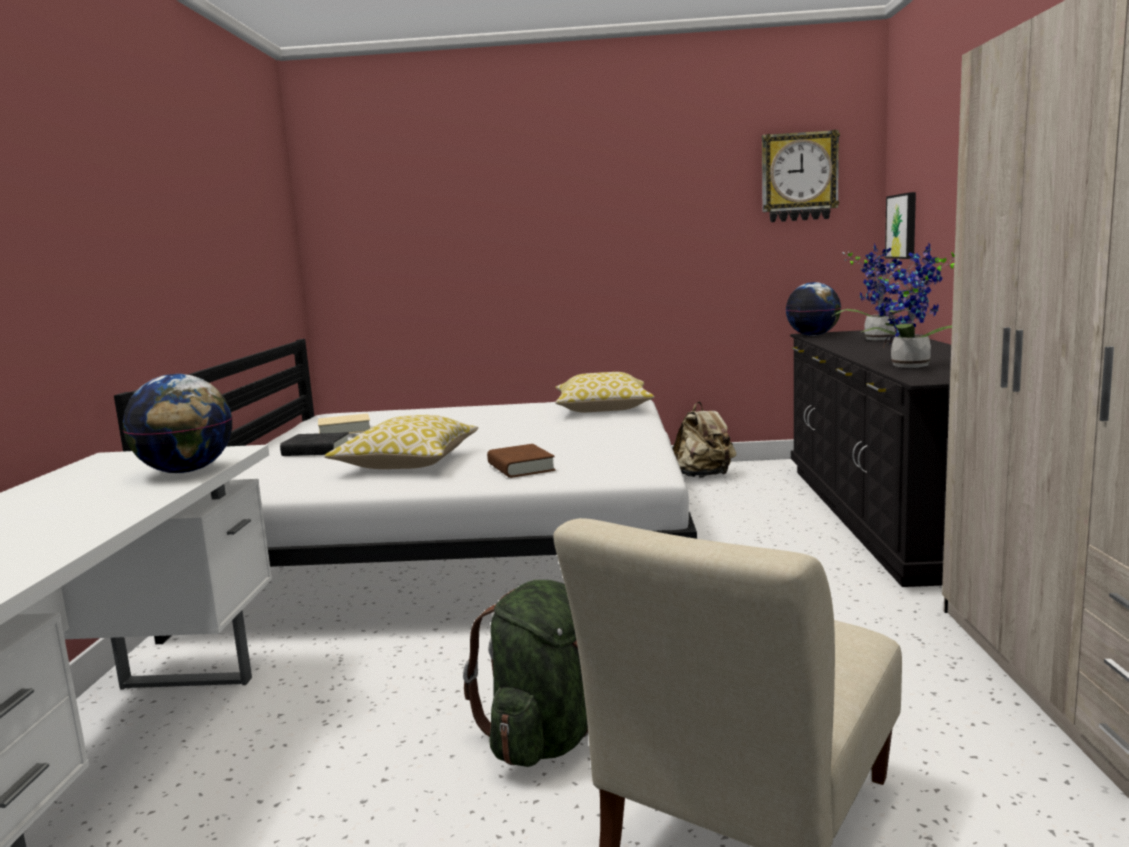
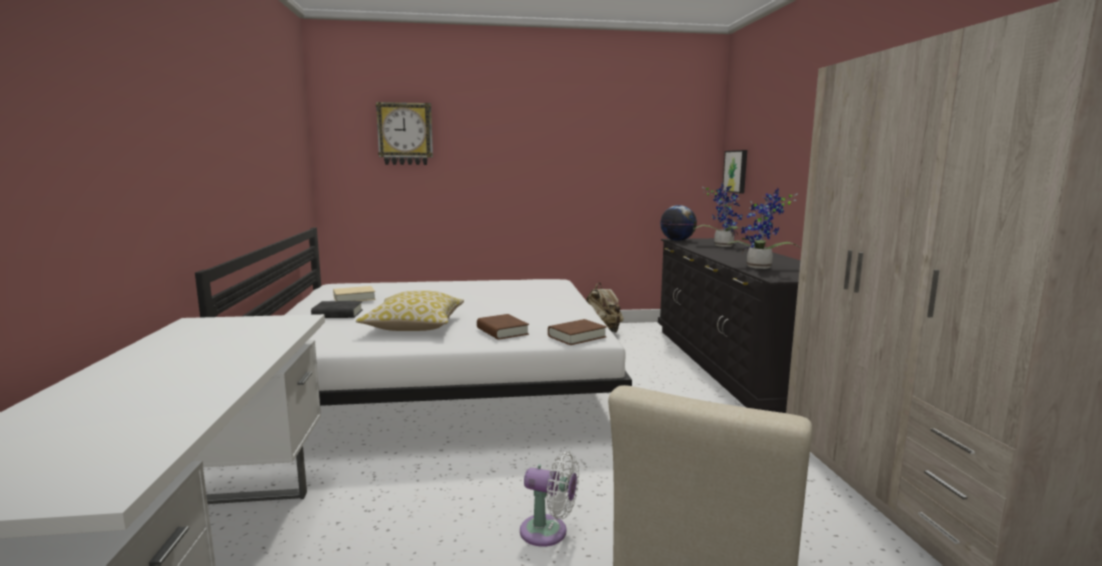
camera: 10 degrees left, 0 degrees up
globe [123,374,232,473] -> none
green backpack [463,580,588,767] -> white fan [520,451,579,547]
pillow [555,372,655,412] -> none
wall clock [762,130,840,222] -> wall clock moved to [376,102,433,165]
none -> brown book [548,319,607,345]

